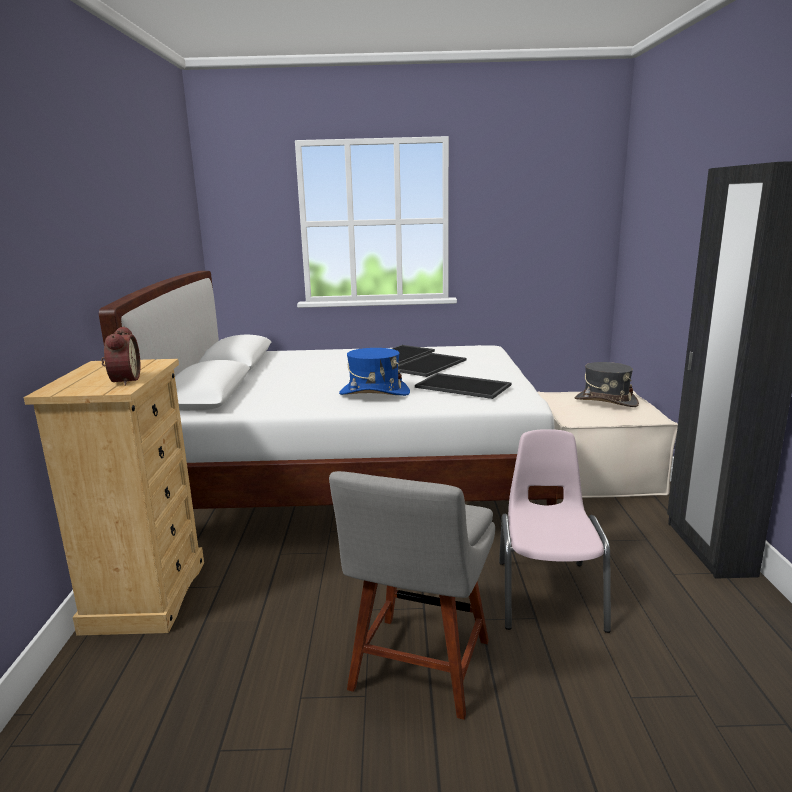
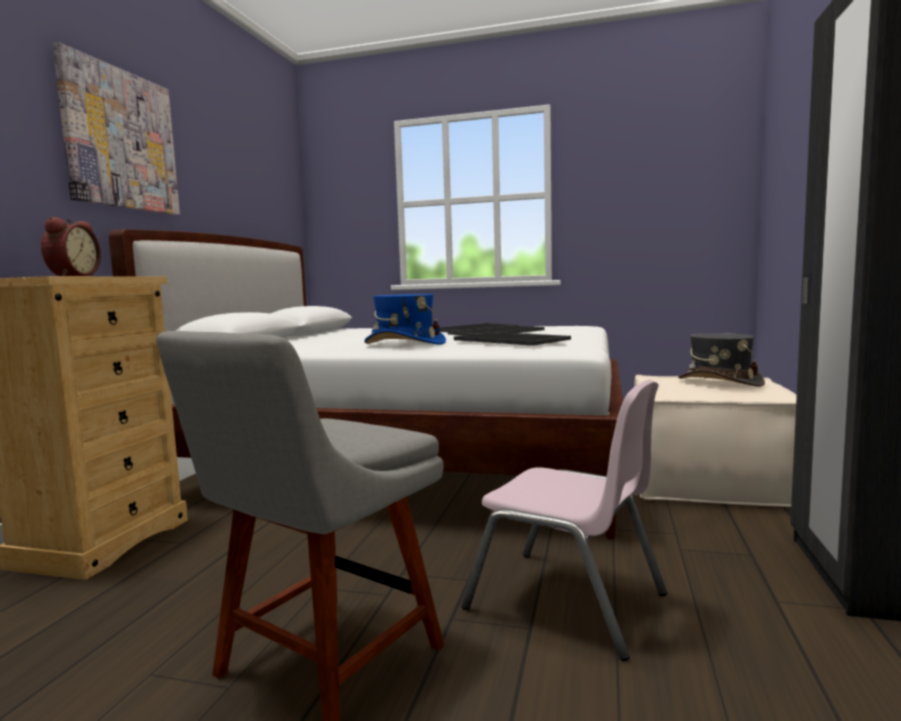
camera: 15 degrees right, 10 degrees down
pink chair [499,429,611,633] -> pink chair turned 105 degrees clockwise [461,379,667,661]
none -> picture [53,43,180,215]

